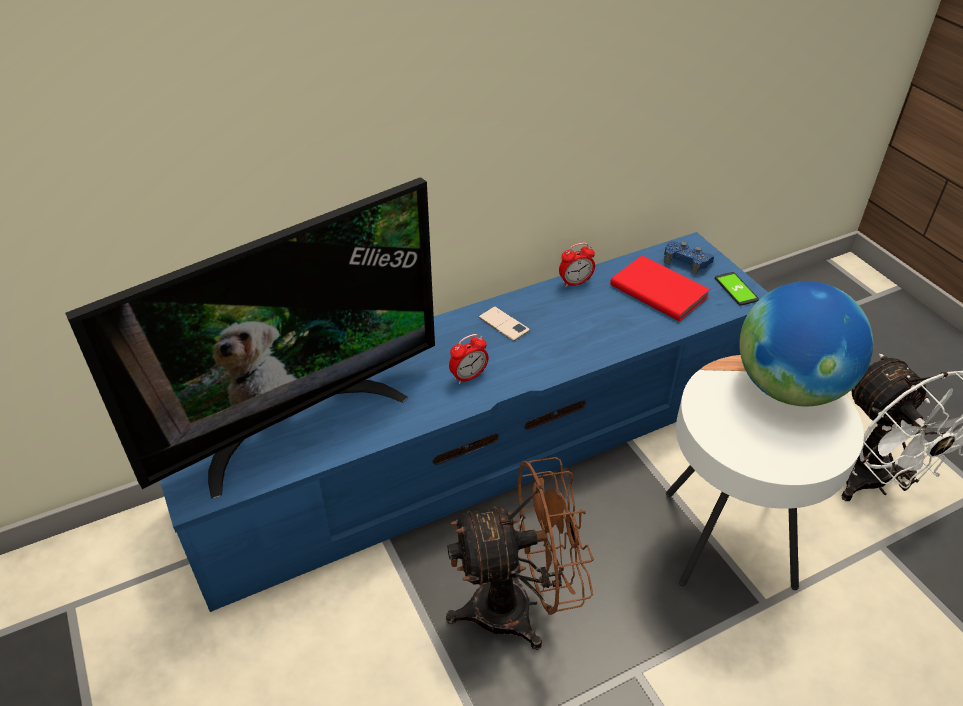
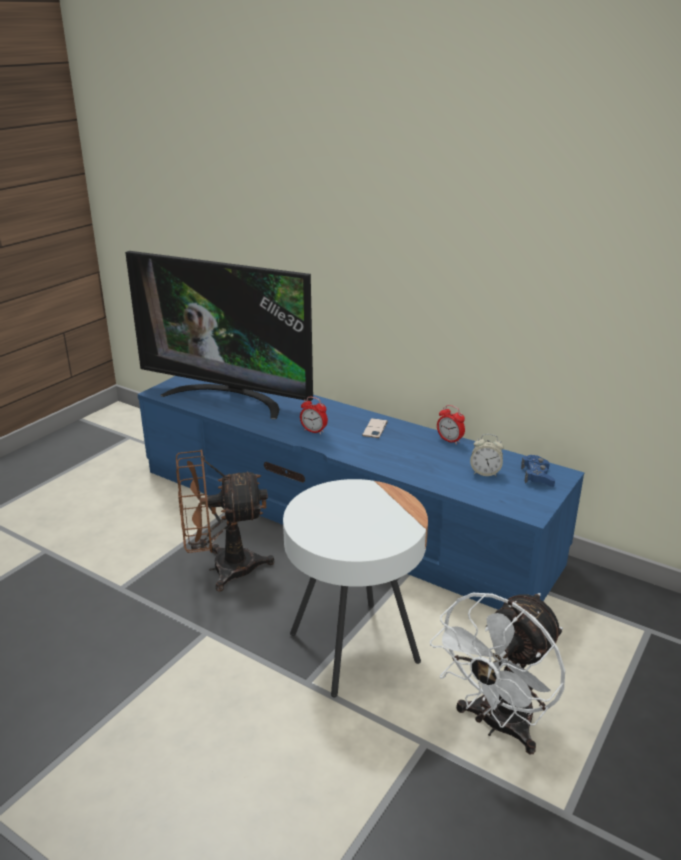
camera: 60 degrees right, 15 degrees down
brown fan [446,457,594,650] -> brown fan turned 120 degrees clockwise [176,450,275,592]
red book [610,255,710,321] -> alarm clock [470,434,504,477]
phone [715,272,759,306] -> none
globe [739,281,873,406] -> none

